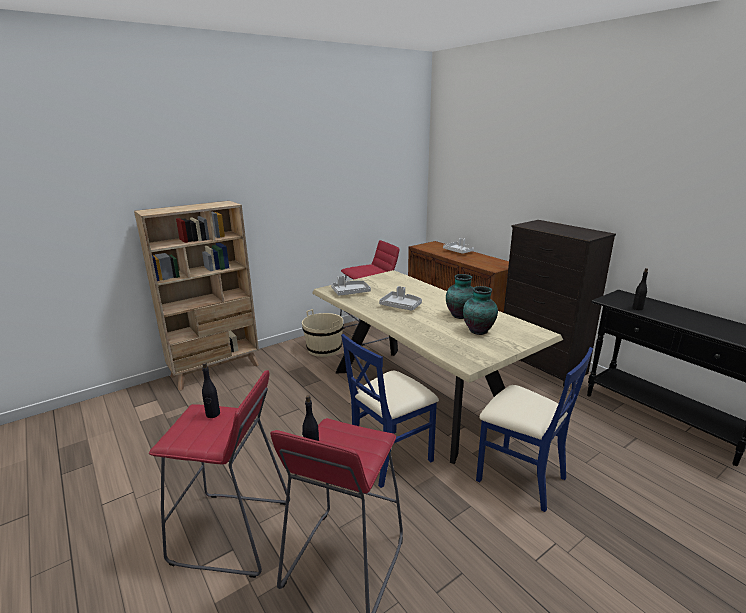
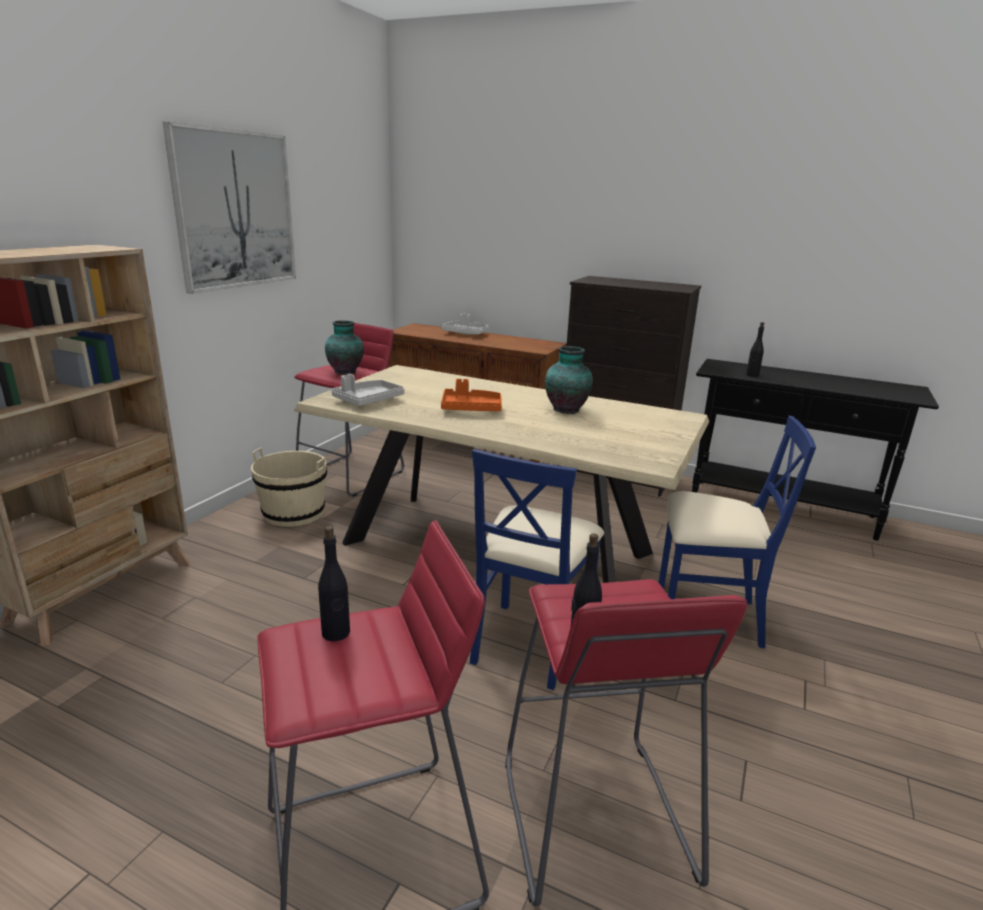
camera: 30 degrees left, 0 degrees up
grey tray [379,286,422,311] -> orange tray [441,379,502,411]
vase [463,286,498,335] -> vase moved to [325,320,364,375]
none -> picture [163,122,296,294]

